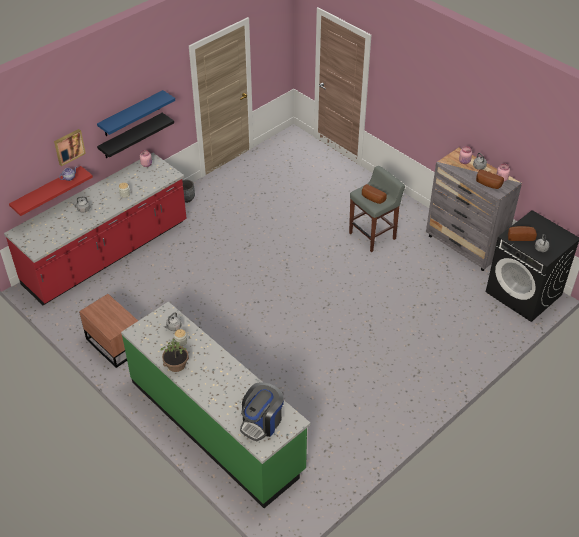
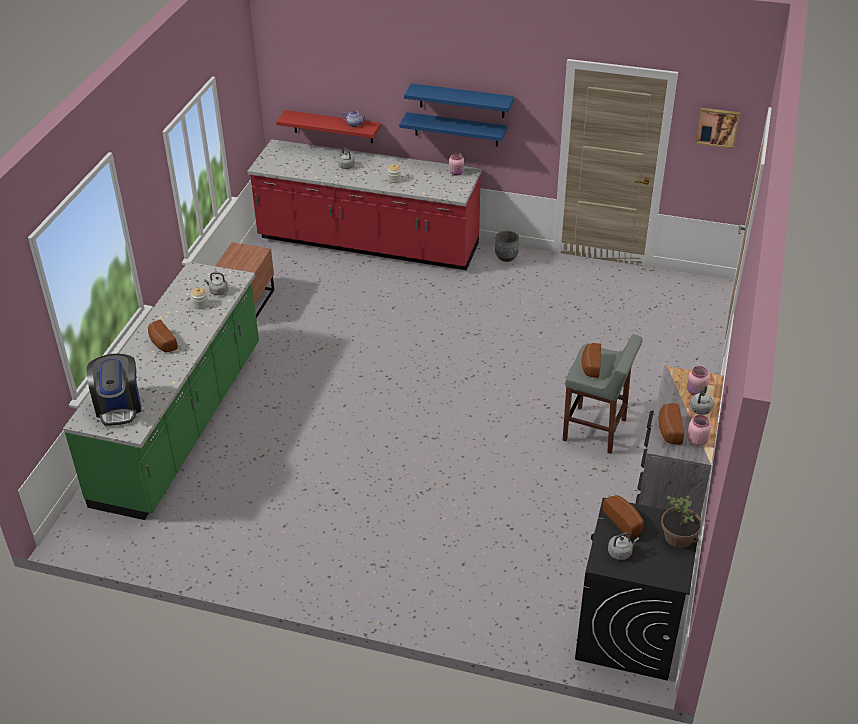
camera: 60 degrees right, 5 degrees down
picture [54,129,86,166] -> picture moved to [695,108,740,149]
black shelf [97,113,174,159] -> blue shelf [399,112,508,147]
potted plant [161,339,189,372] -> potted plant moved to [661,496,702,548]
coffee machine [240,382,284,441] -> coffee machine turned 105 degrees counterclockwise [87,354,141,426]
none -> bread [148,319,178,352]

